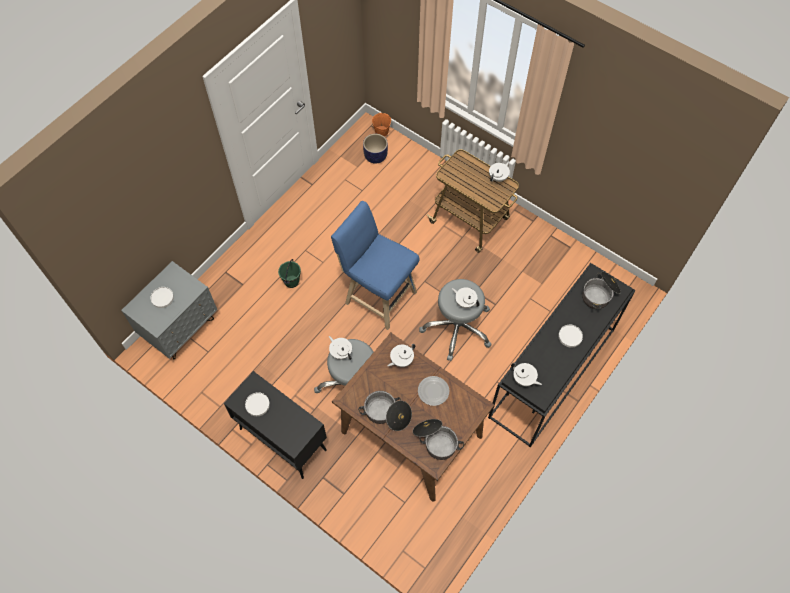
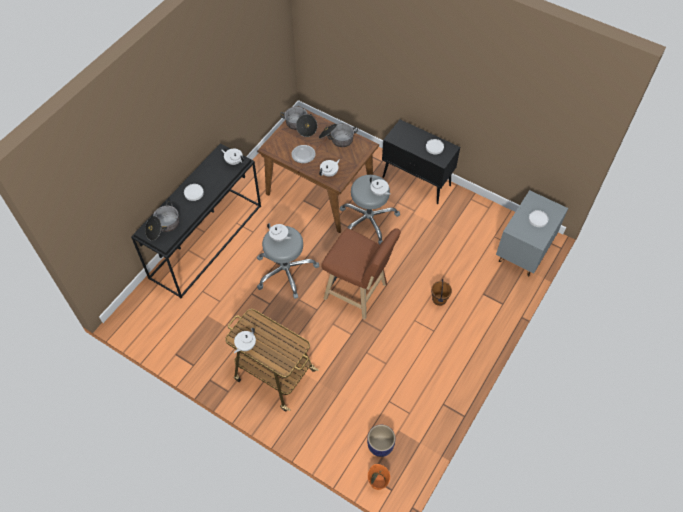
camera: 175 degrees right, 5 degrees down
green bucket [278,259,301,288] -> brown bucket [431,279,452,306]
blue stool [331,201,420,330] -> brown stool [321,228,401,319]

